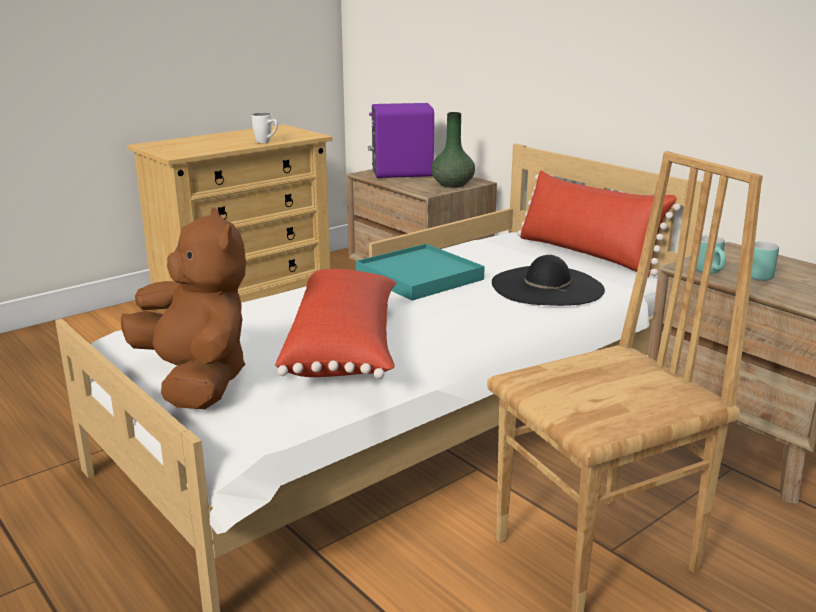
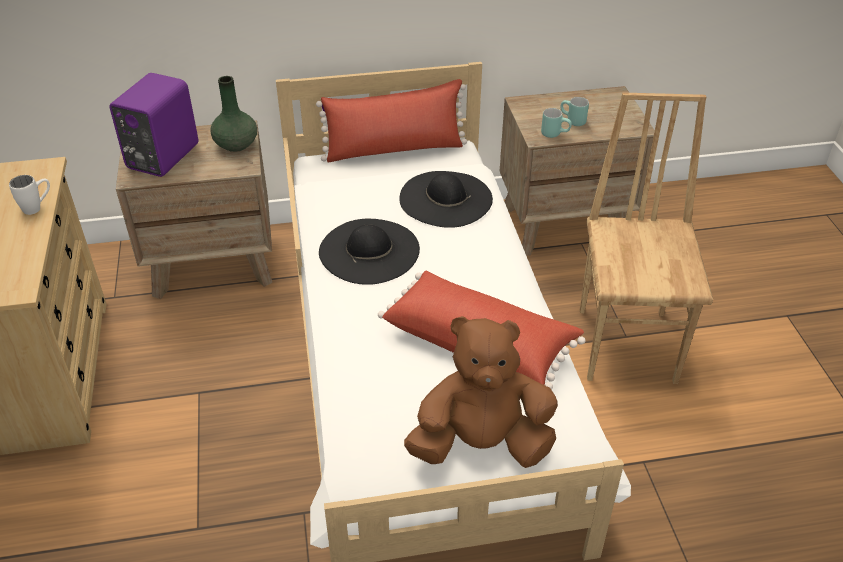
camera: 60 degrees left, 20 degrees up
turquoise tray [356,244,485,301] -> black hat [319,219,420,285]

